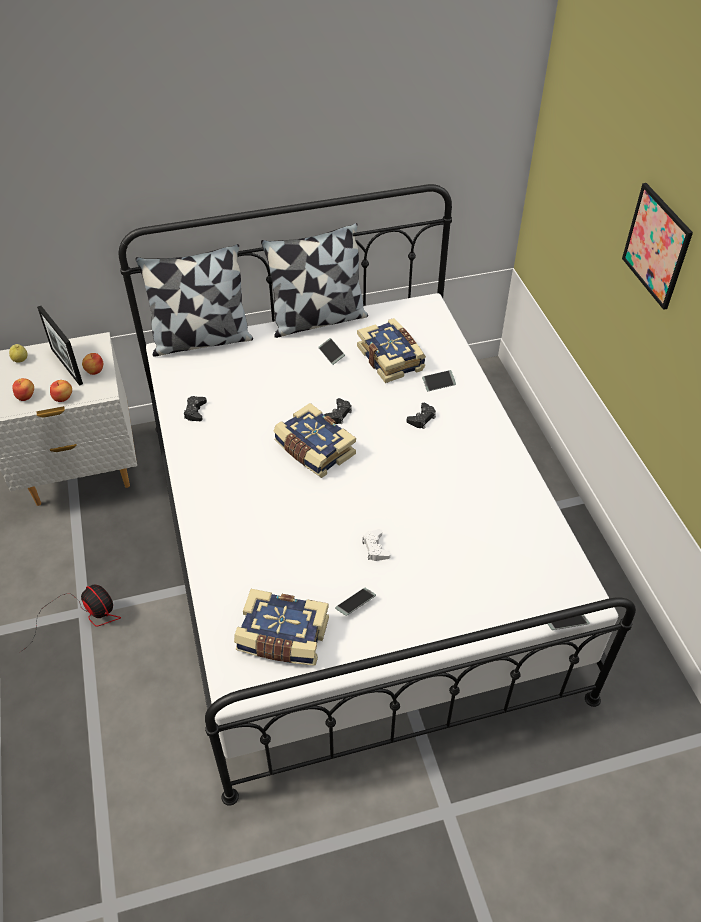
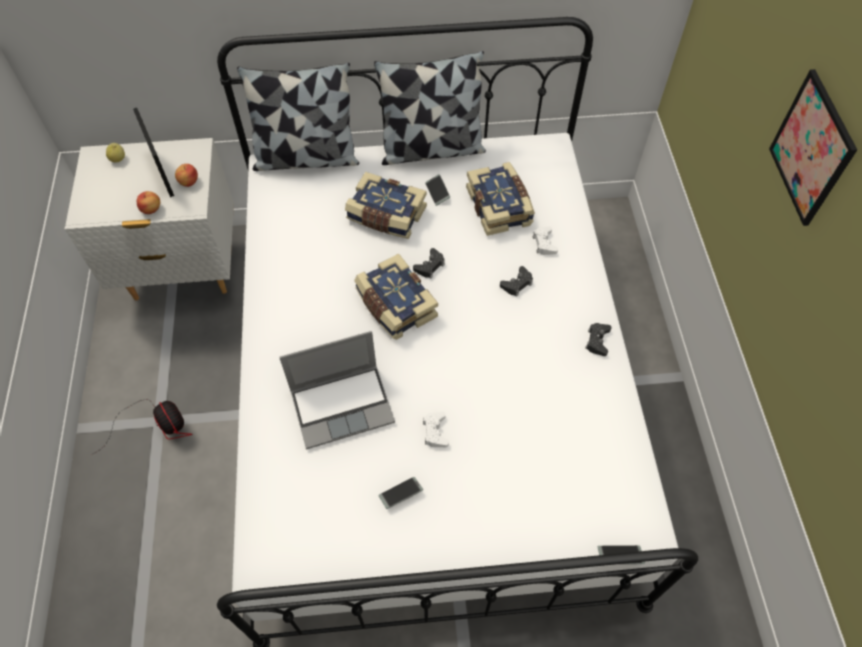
camera: 10 degrees right, 10 degrees up
apple [12,378,34,401] -> none
black game controller [184,396,207,421] -> black game controller moved to [585,323,612,356]
book [234,589,329,666] -> book moved to [345,172,427,239]
phone [422,370,456,391] -> white game controller [532,226,558,255]
none -> laptop [279,331,395,449]

